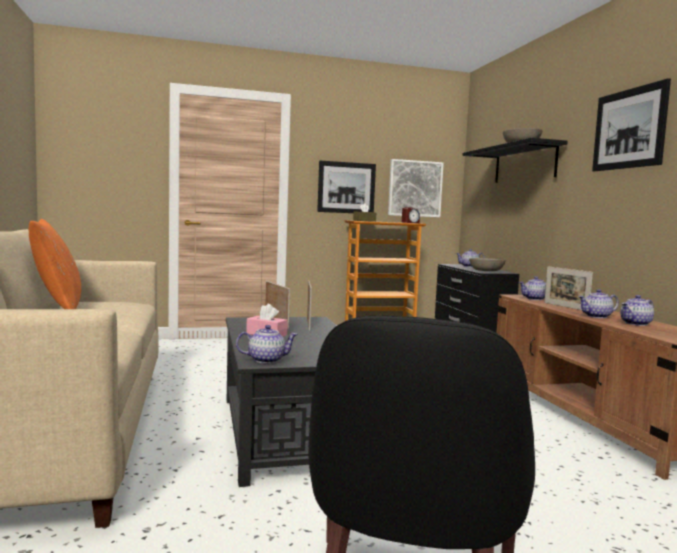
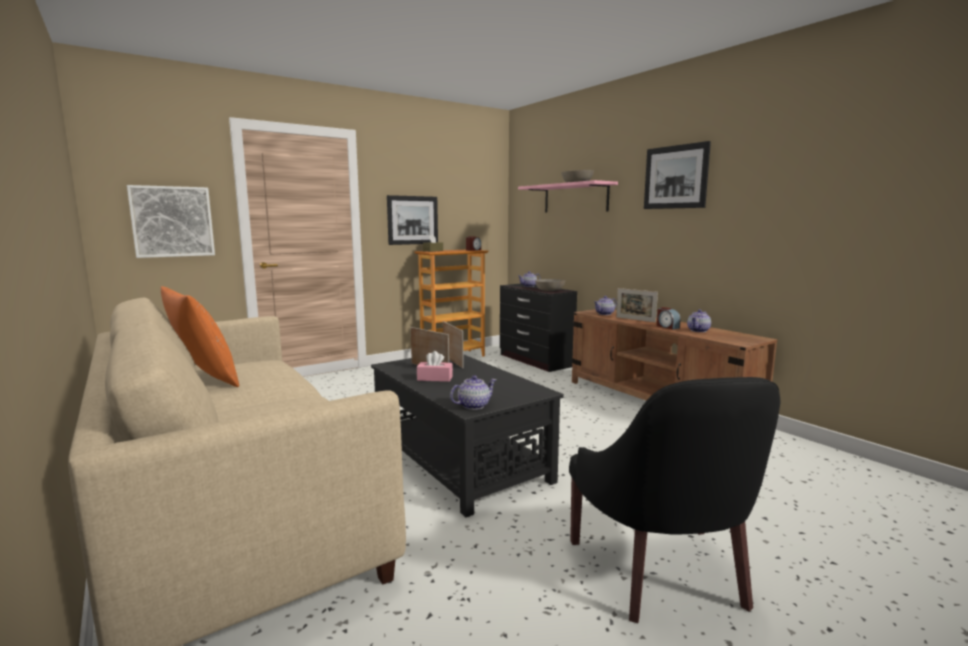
camera: 20 degrees left, 5 degrees up
picture [388,159,444,217] -> picture moved to [127,185,215,258]
black shelf [462,138,568,183] -> pink shelf [518,180,618,213]
teapot [578,289,619,318] -> alarm clock [657,307,681,330]

